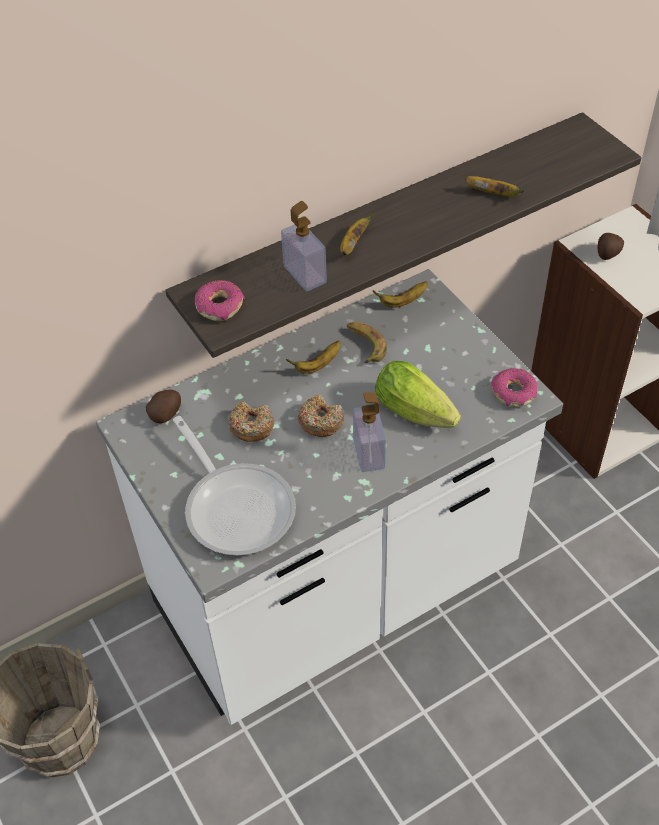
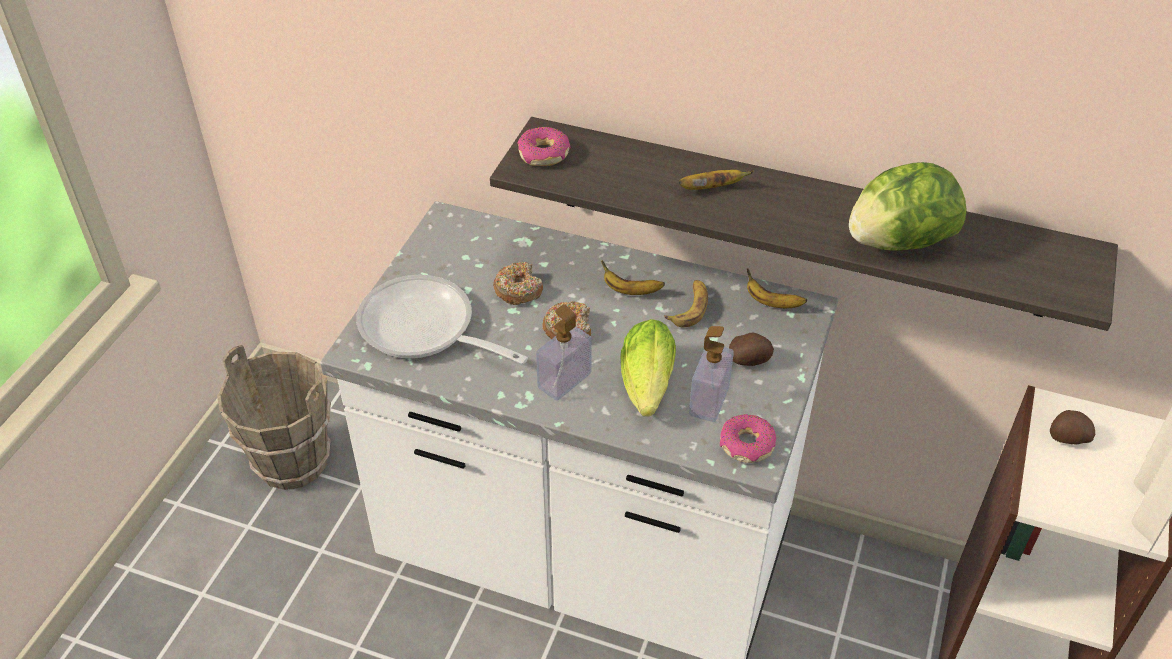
camera: 50 degrees right, 5 degrees down
potato [146,389,181,423] -> potato moved to [729,333,774,366]
frying pan [173,416,296,555] -> frying pan turned 105 degrees clockwise [356,275,528,364]
soap dispenser [281,201,327,291] -> soap dispenser moved to [689,326,734,422]
banana [465,176,524,196] -> lettuce [849,162,967,251]

